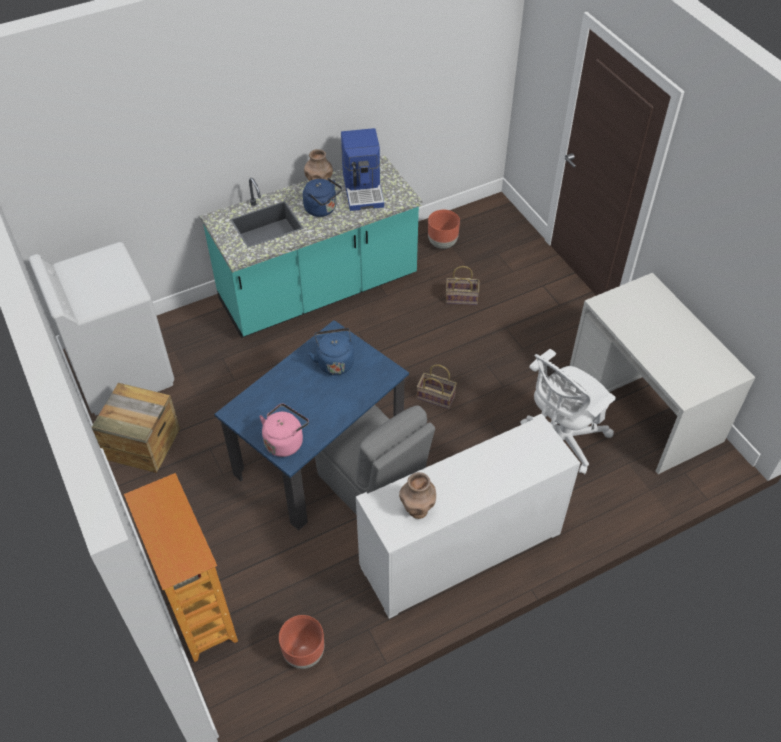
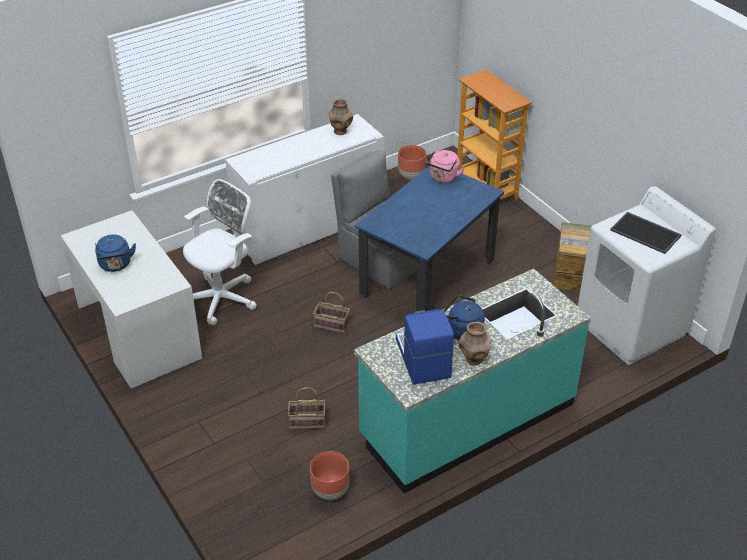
camera: 175 degrees right, 10 degrees down
blue kettle [308,328,354,375] -> blue kettle moved to [95,235,136,272]
none -> tray [610,212,682,254]

